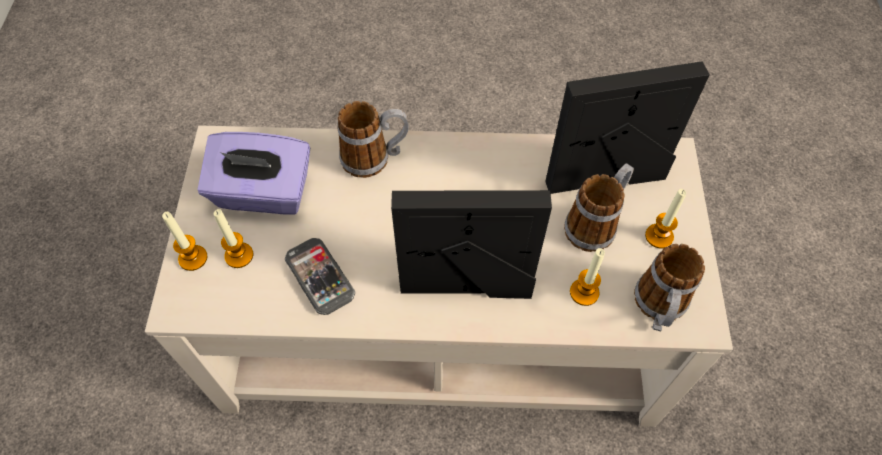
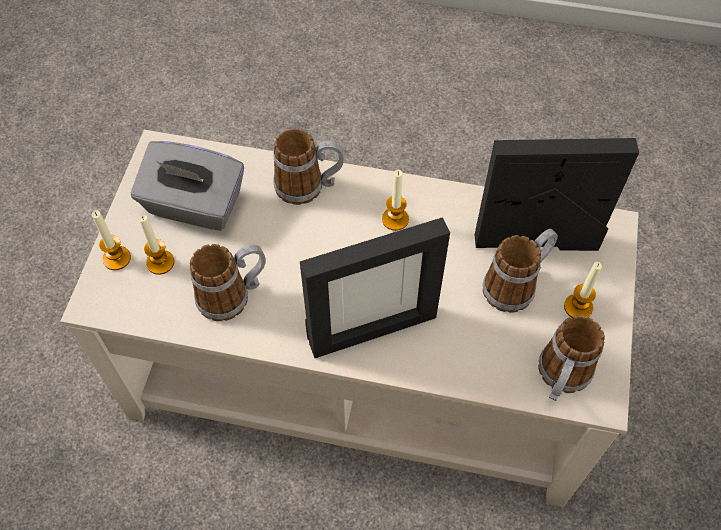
camera: 10 degrees right, 0 degrees up
purple tissue box [197,132,310,214] -> grey tissue box [131,141,244,231]
phone [285,238,355,315] -> mug [190,244,266,321]
picture frame [391,190,552,299] -> picture frame turned 150 degrees clockwise [300,217,450,358]
candle [570,248,605,306] -> candle moved to [382,170,409,231]

